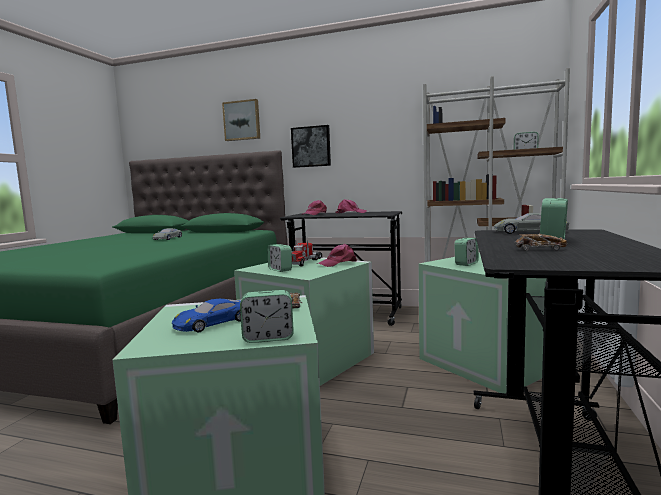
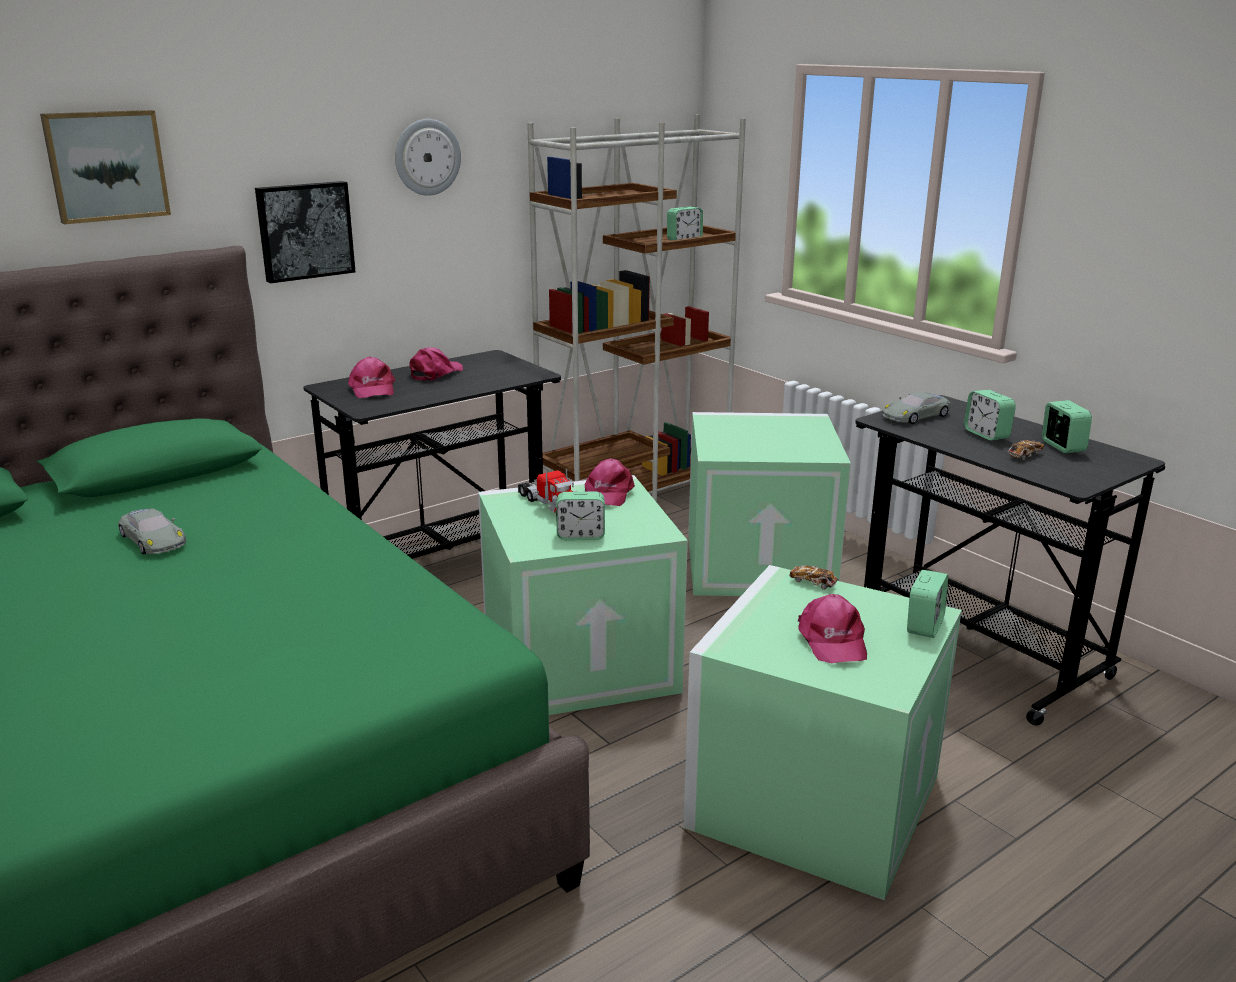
camera: 55 degrees left, 15 degrees up
blue toy car [172,299,241,333] -> pink cap [797,594,867,663]
alarm clock [454,238,479,266] -> alarm clock moved to [1042,400,1092,453]
none -> wall clock [395,119,461,196]

